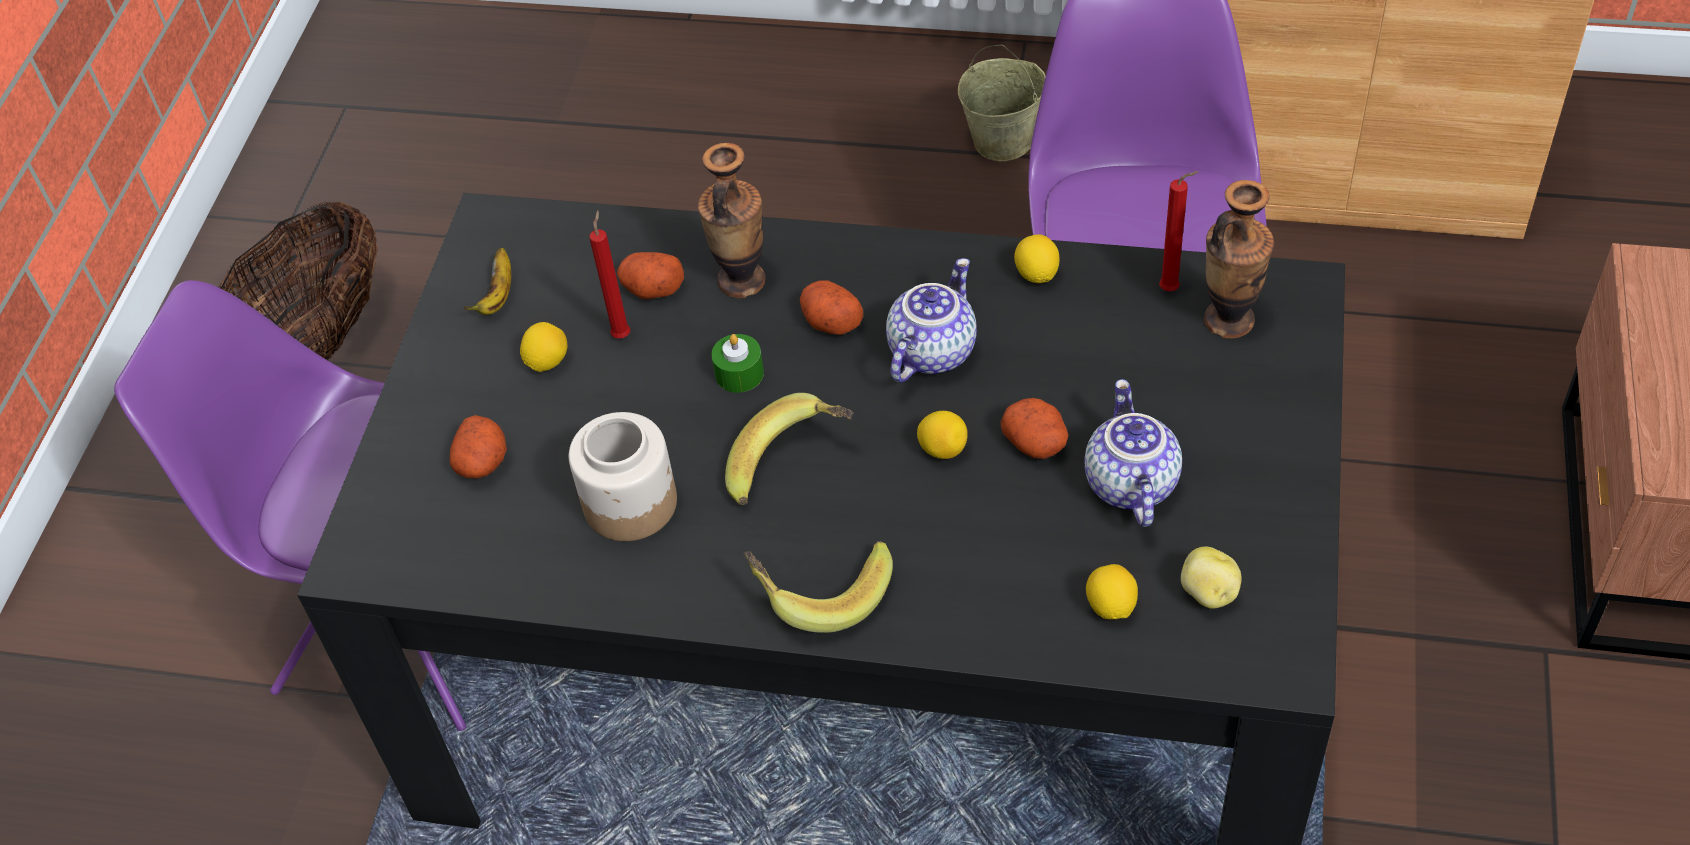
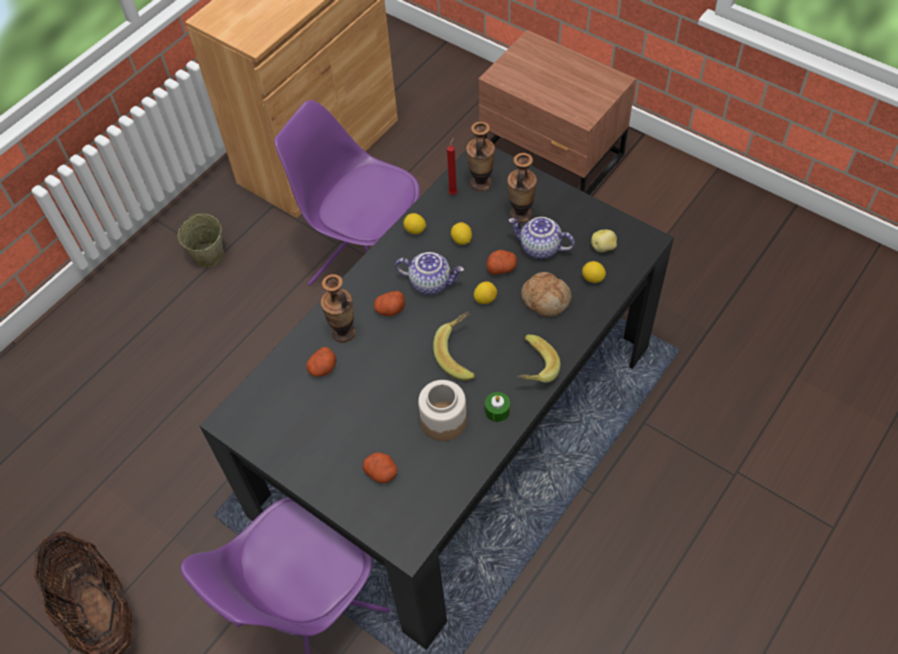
camera: 65 degrees left, 5 degrees up
banana [464,247,511,315] -> none
lemon [520,322,567,372] -> lemon moved to [451,222,472,245]
red candle [589,210,630,339] -> none
green candle [711,334,764,393] -> green candle moved to [485,392,510,422]
teapot [886,258,977,382] -> teapot turned 135 degrees clockwise [395,252,464,294]
none -> vase [507,153,537,223]
none -> bread [521,272,572,317]

